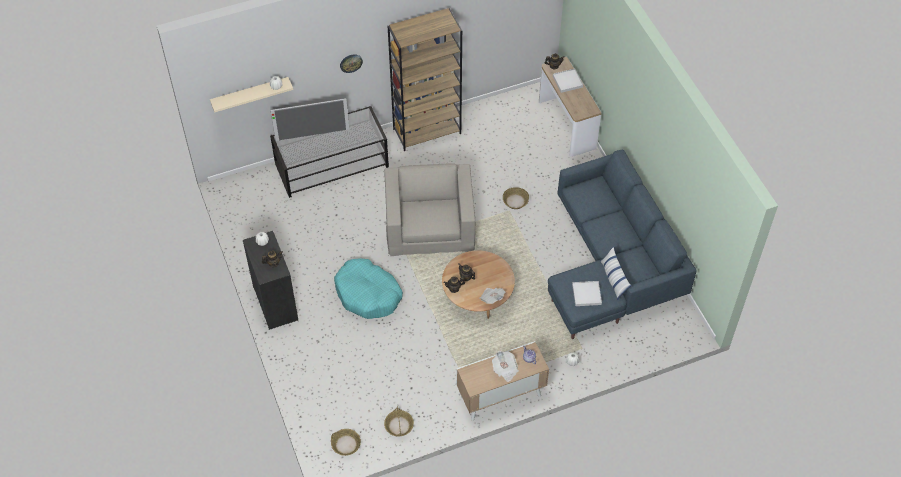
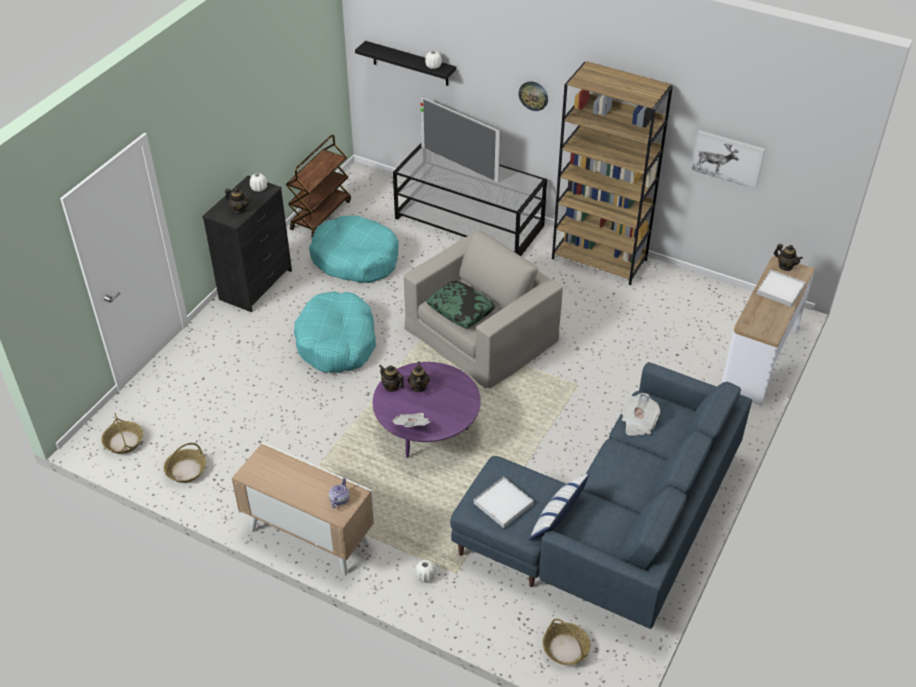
camera: 50 degrees right, 10 degrees down
beige shelf [210,77,293,113] -> black shelf [355,41,456,86]
brown coffee table [442,250,515,319] -> purple coffee table [373,362,481,458]
newspaper [492,351,519,382] -> newspaper moved to [621,393,660,436]
basket [503,187,529,209] -> basket moved to [543,619,591,665]
none -> brown cart [286,135,351,237]
none -> turquoise dog bed [309,216,399,283]
none -> pillow [426,281,495,328]
none -> picture [692,130,765,189]

